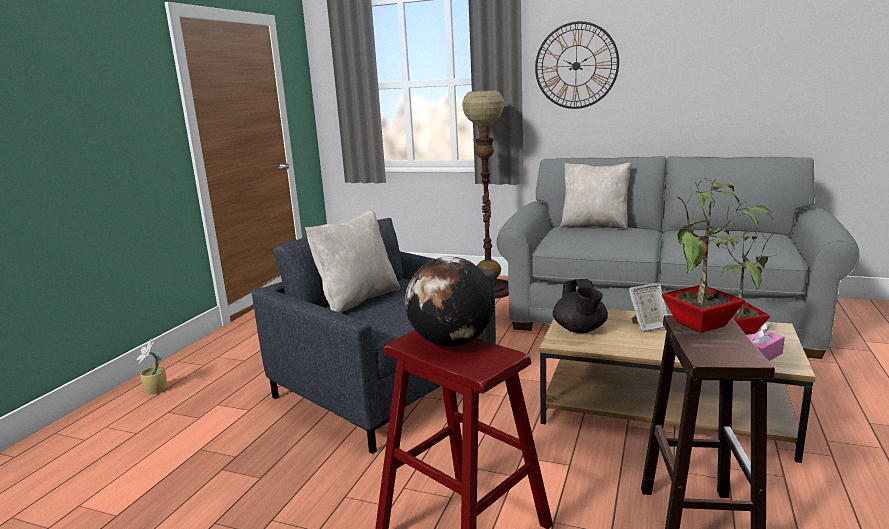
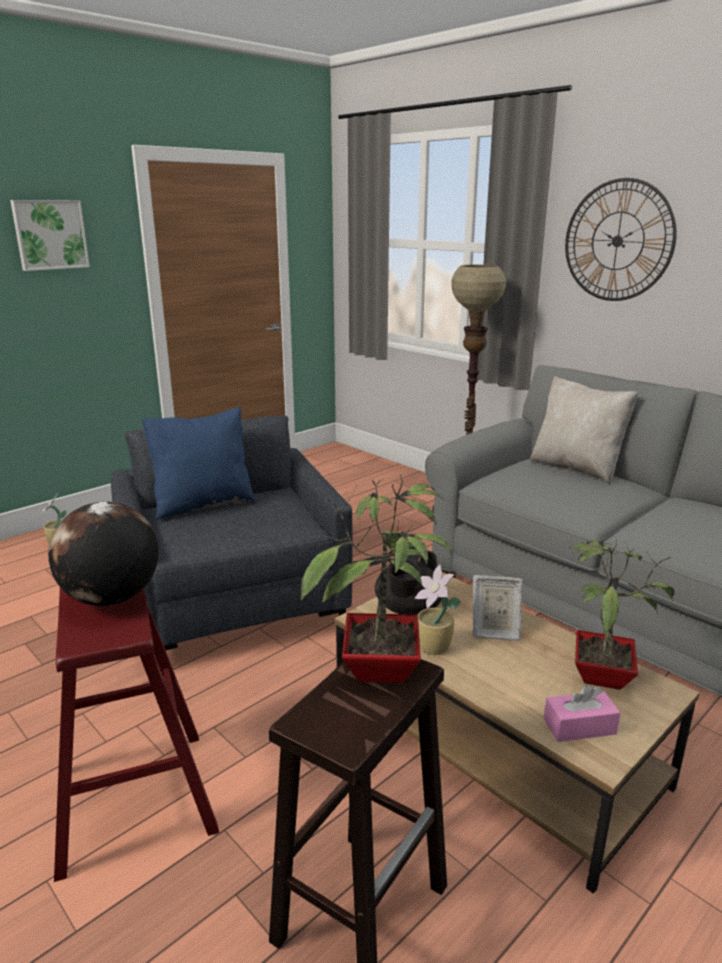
camera: 25 degrees right, 5 degrees up
beige pillow [305,210,400,313] -> blue pillow [141,407,256,520]
none -> picture [10,200,90,271]
none -> potted plant [415,564,461,655]

